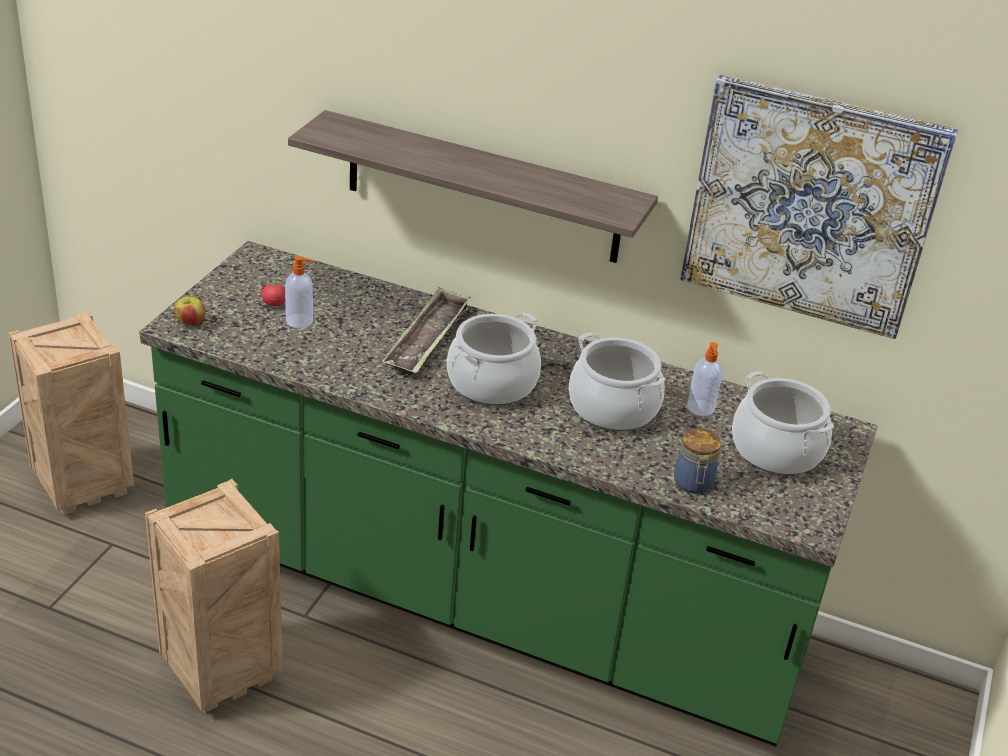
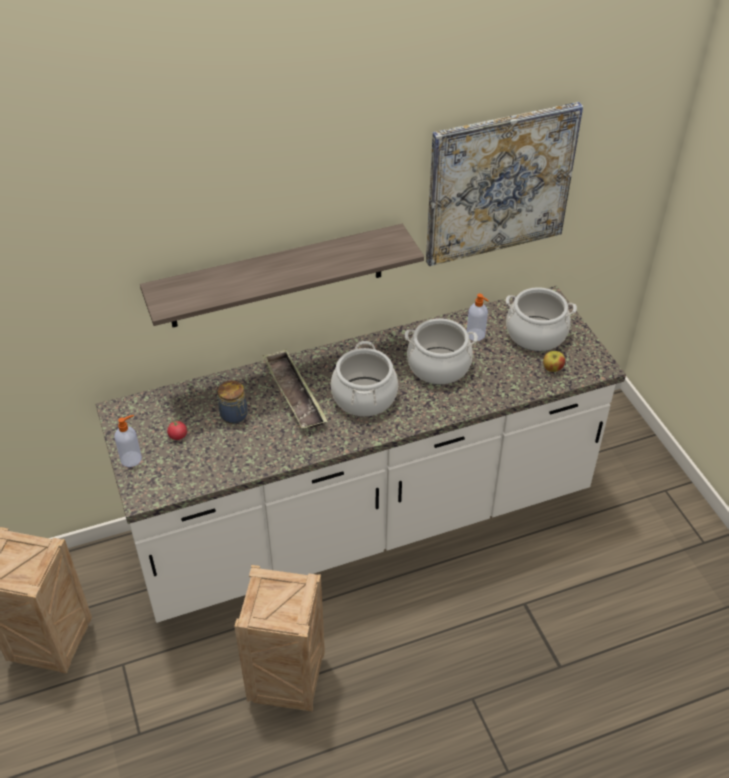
camera: 40 degrees left, 10 degrees up
green counter [139,241,878,746] -> white counter [96,286,626,623]
apple [174,296,206,326] -> apple moved to [543,351,565,372]
soap dispenser [285,256,314,328] -> soap dispenser moved to [114,415,142,467]
jar [674,428,721,494] -> jar moved to [218,380,248,424]

